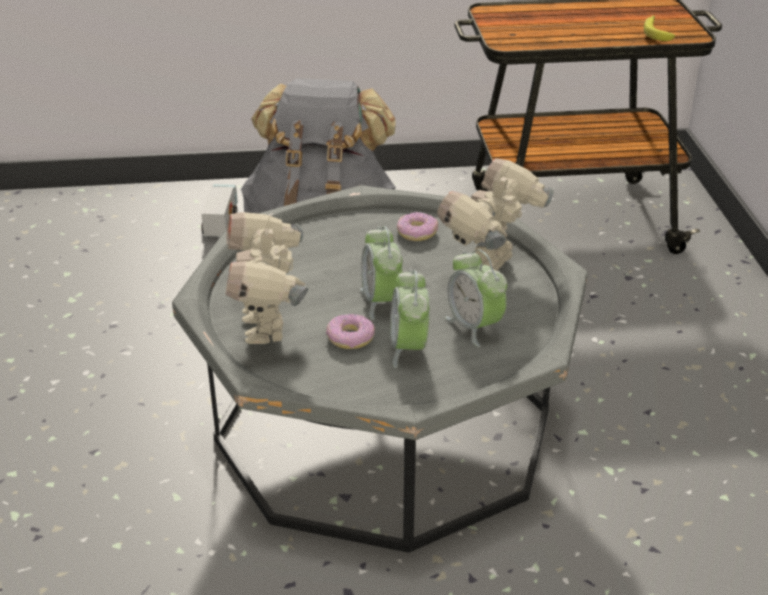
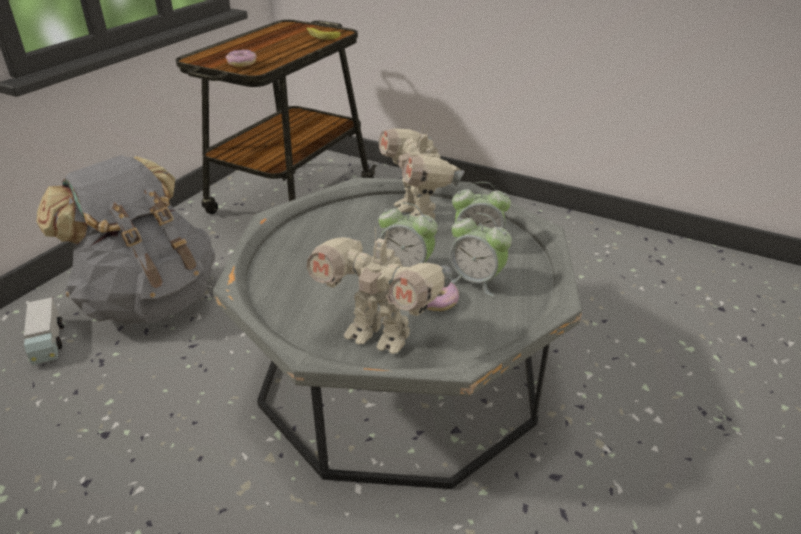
camera: 55 degrees left, 0 degrees up
toy truck [201,184,238,237] -> toy truck turned 150 degrees counterclockwise [24,298,64,365]
donut [397,212,438,241] -> donut moved to [226,50,257,67]

